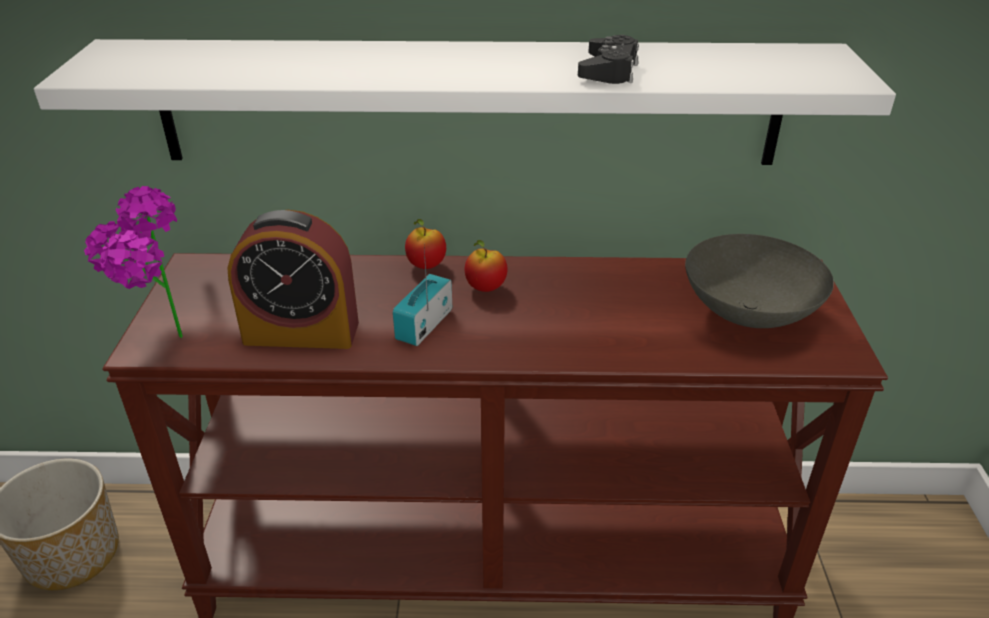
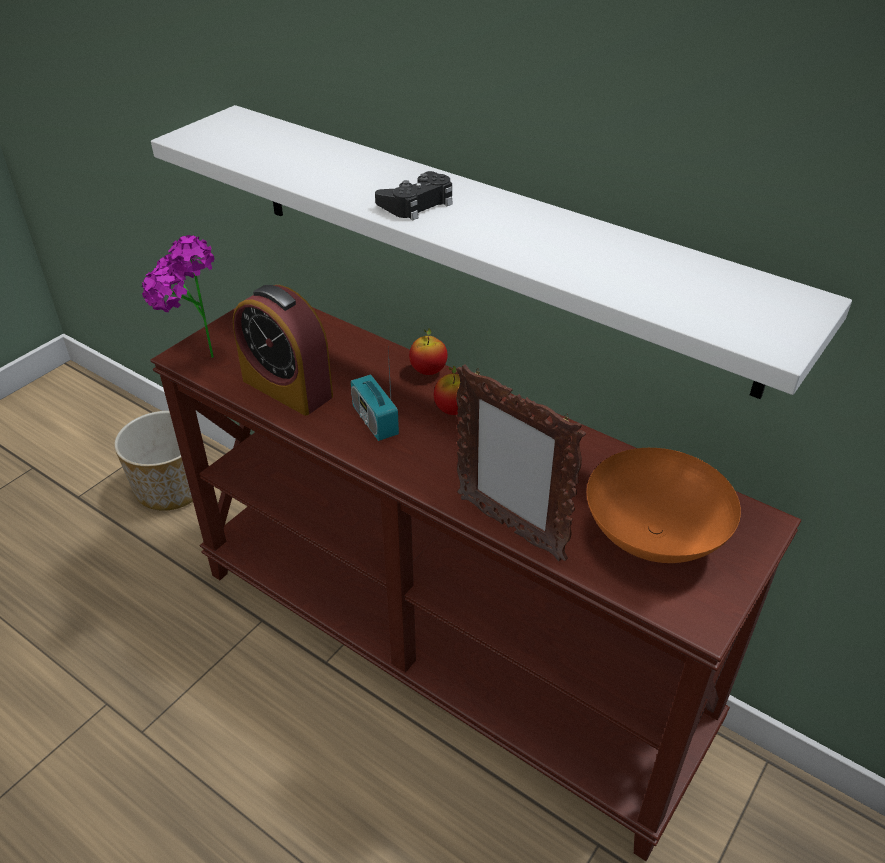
camera: 35 degrees right, 5 degrees up
radio [393,249,452,346] -> radio turned 90 degrees counterclockwise [351,349,399,441]
black game controller [578,35,639,84] -> black game controller moved to [375,171,453,221]
grey bowl [685,234,834,328] -> orange bowl [587,448,741,563]
none -> picture frame [456,364,586,561]

